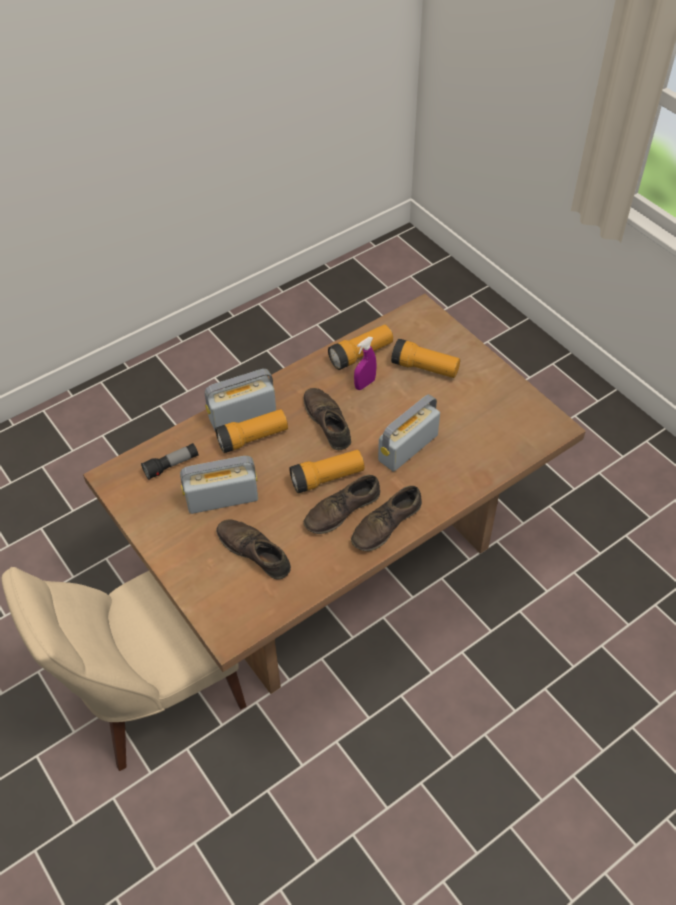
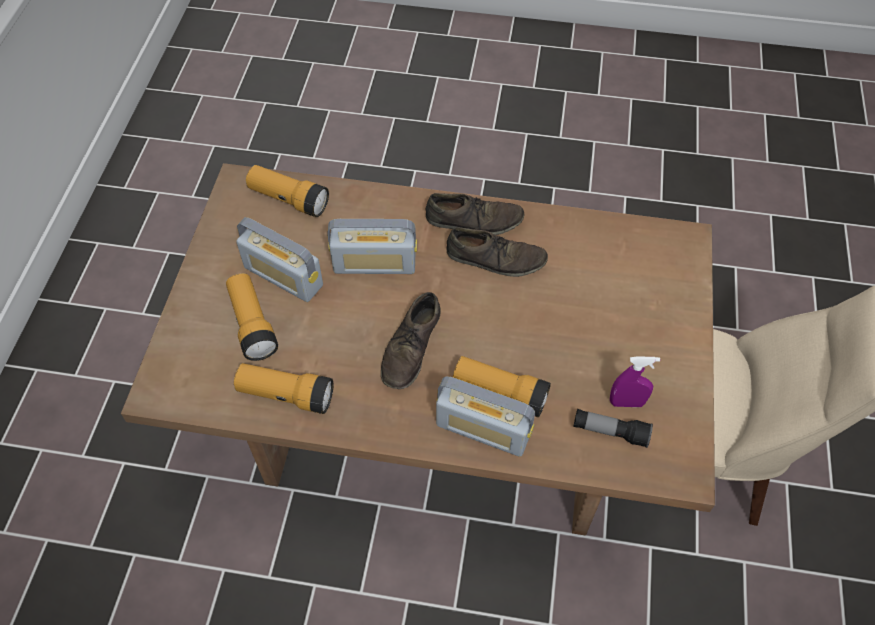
camera: 135 degrees left, 5 degrees up
radio [180,456,258,514] -> radio moved to [236,217,323,302]
brown shoe [216,519,291,580] -> none
flashlight [289,450,364,493] -> flashlight moved to [246,165,329,217]
purple spray bottle [354,337,377,390] -> purple spray bottle moved to [610,356,660,407]

